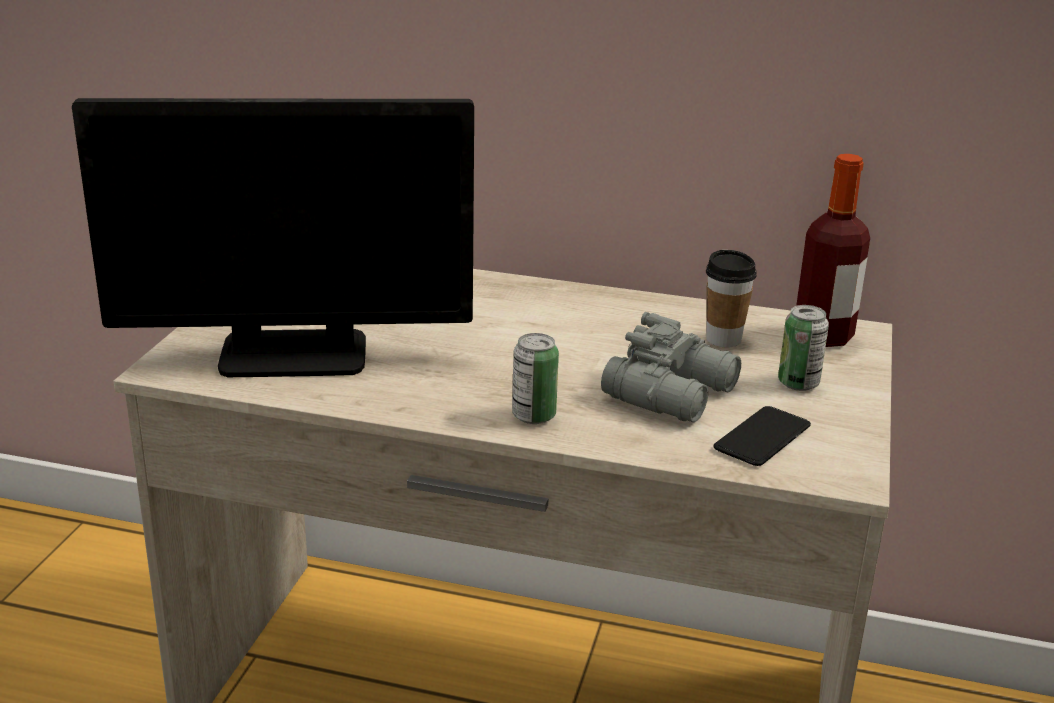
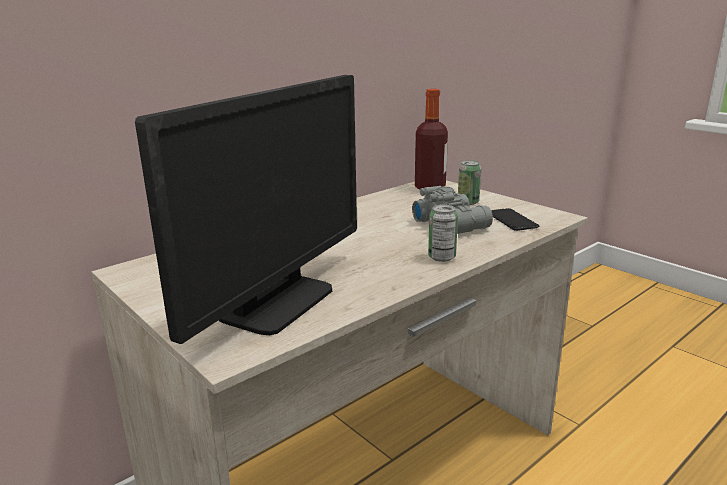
camera: 55 degrees left, 5 degrees down
cup [706,250,757,348] -> none

